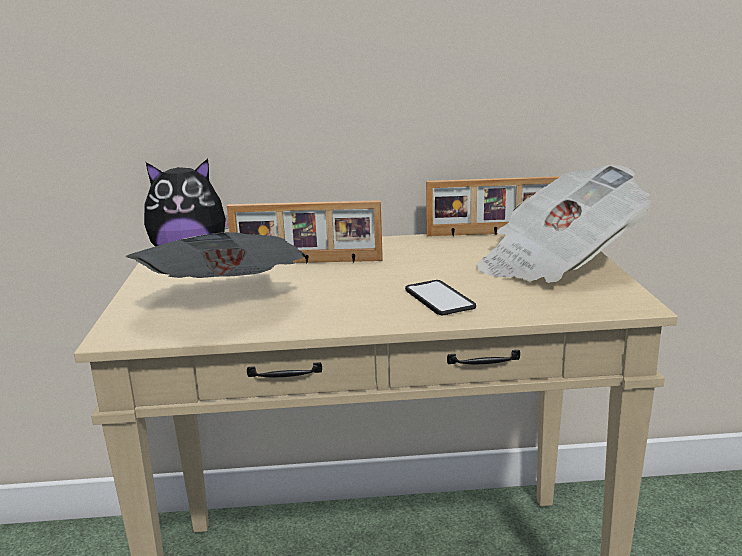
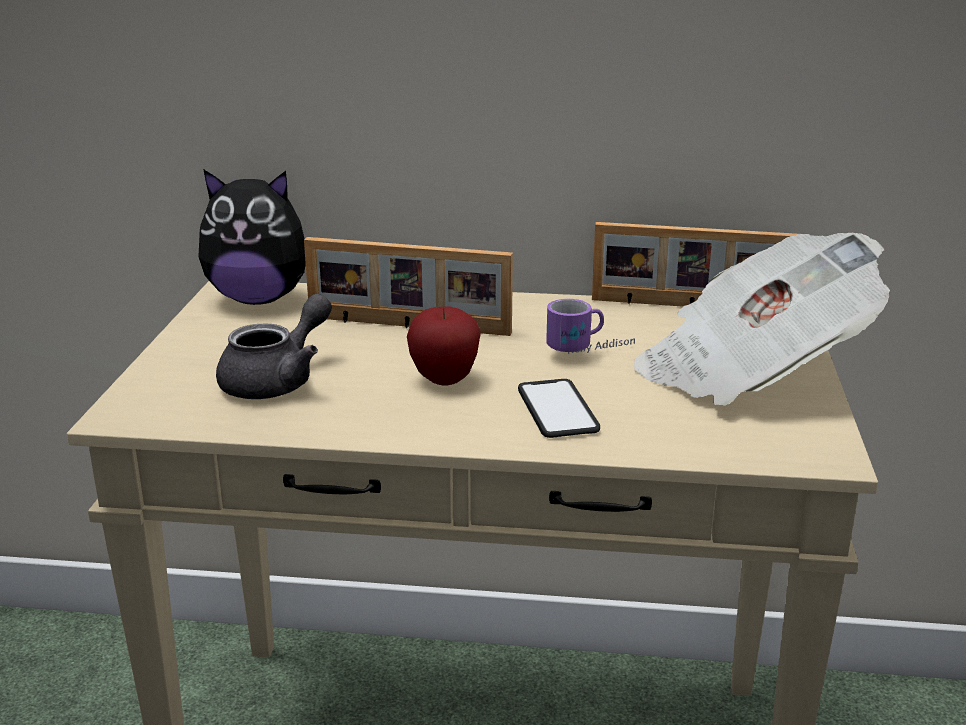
camera: 10 degrees right, 5 degrees up
newspaper [126,232,306,278] -> grey teapot [216,294,332,399]
none -> apple [407,307,481,386]
none -> mug [546,299,635,354]

